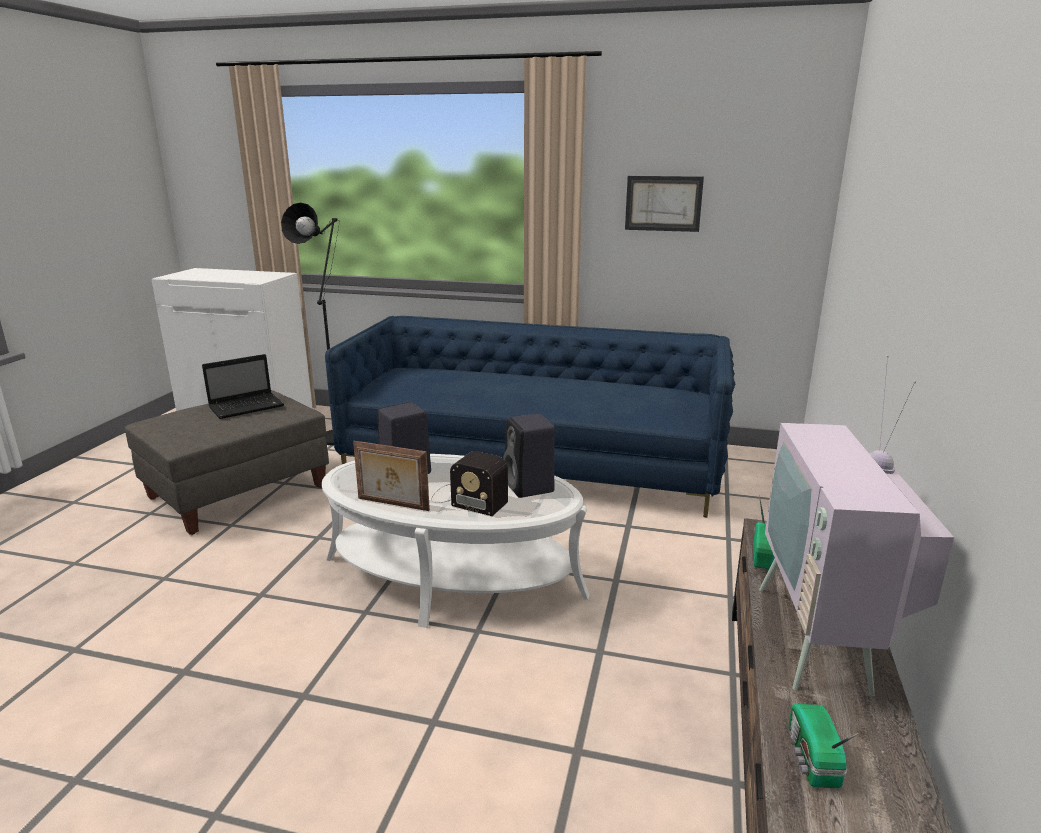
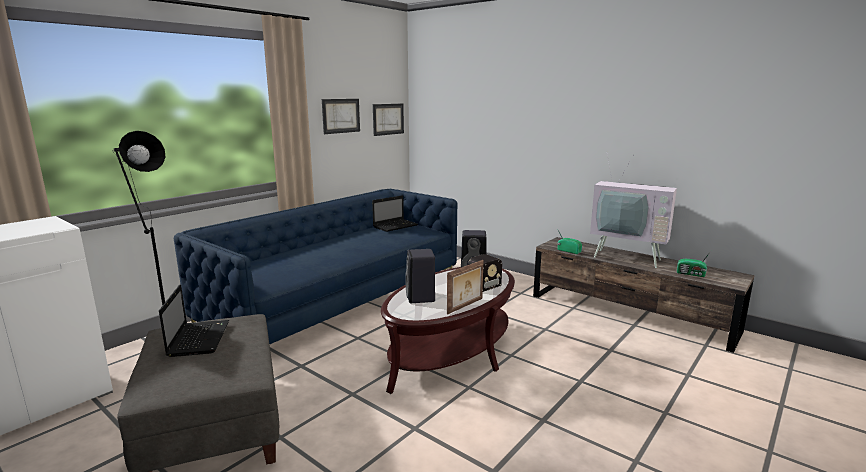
camera: 65 degrees left, 5 degrees down
white coffee table [322,454,589,628] -> brown coffee table [381,267,515,394]
none -> laptop [372,195,418,232]
none -> picture [373,103,404,136]

